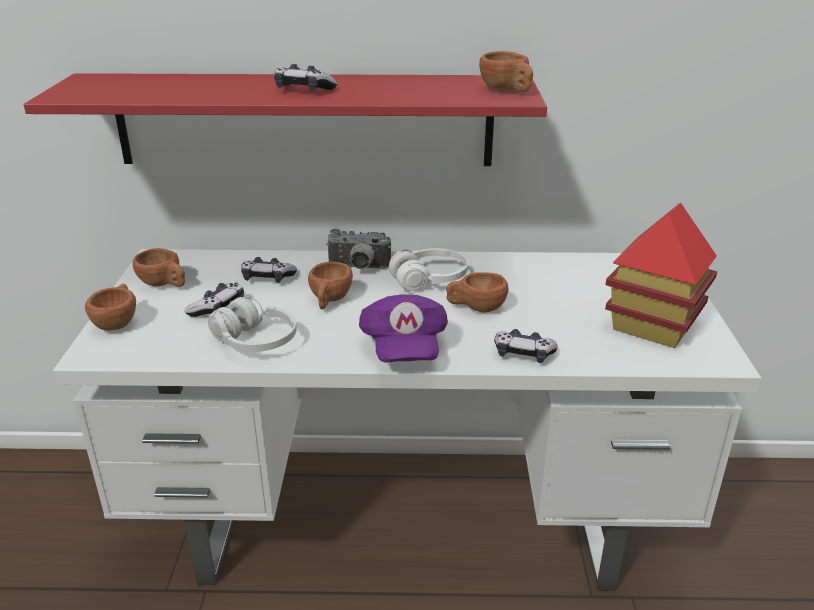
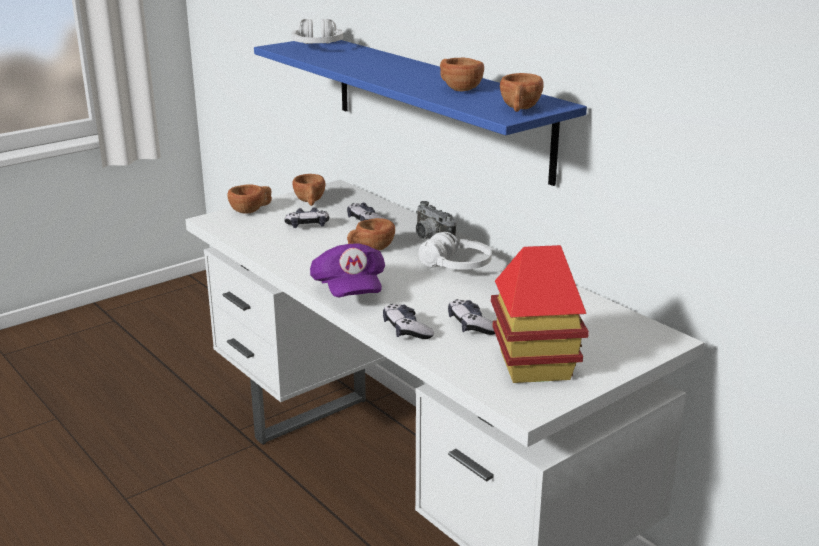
camera: 50 degrees right, 5 degrees down
red shelf [24,73,547,166] -> blue shelf [254,40,587,186]
white headphones [208,297,297,352] -> white headphones moved to [291,19,343,44]
game controller [274,64,337,91] -> game controller moved to [448,299,495,335]
purple cap [359,294,448,363] -> purple cap turned 60 degrees counterclockwise [310,243,385,297]
brown cup [446,272,509,312] -> brown cup moved to [440,58,484,91]

